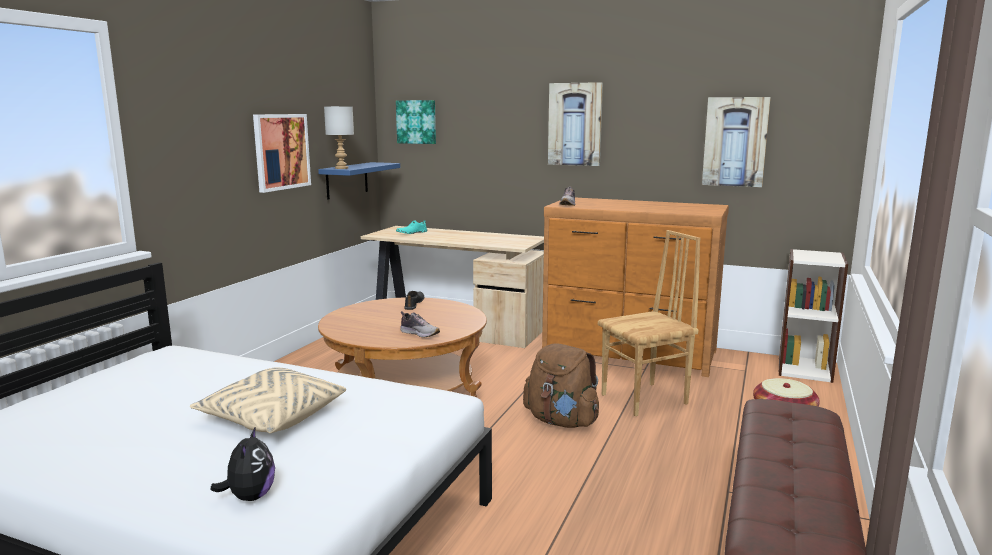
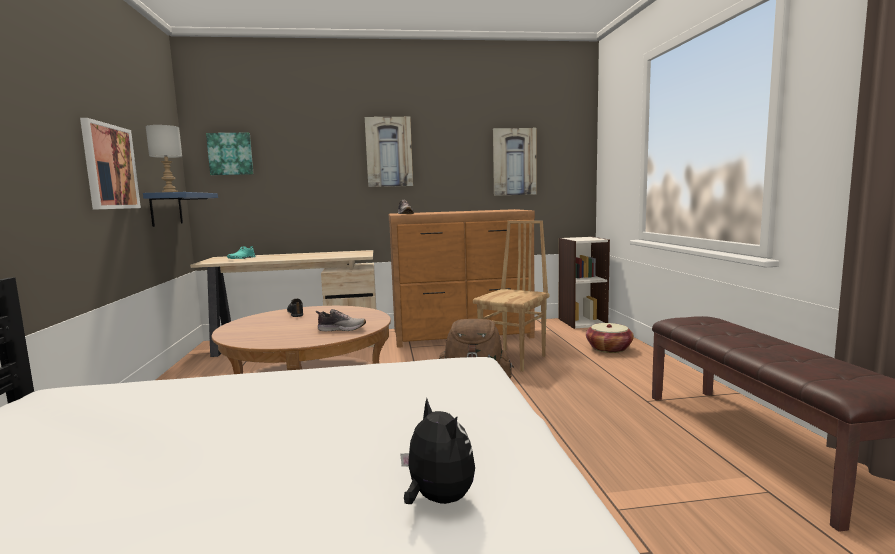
camera: 30 degrees left, 5 degrees down
beige pillow [190,367,346,434] -> none

